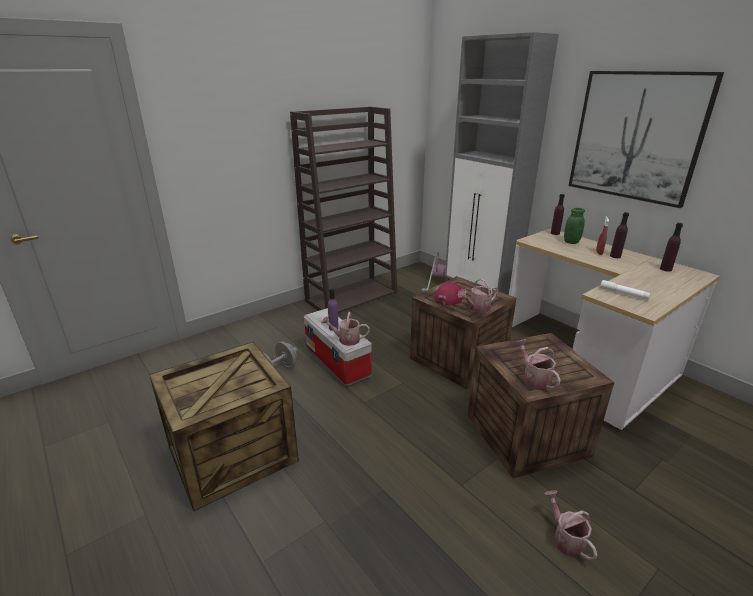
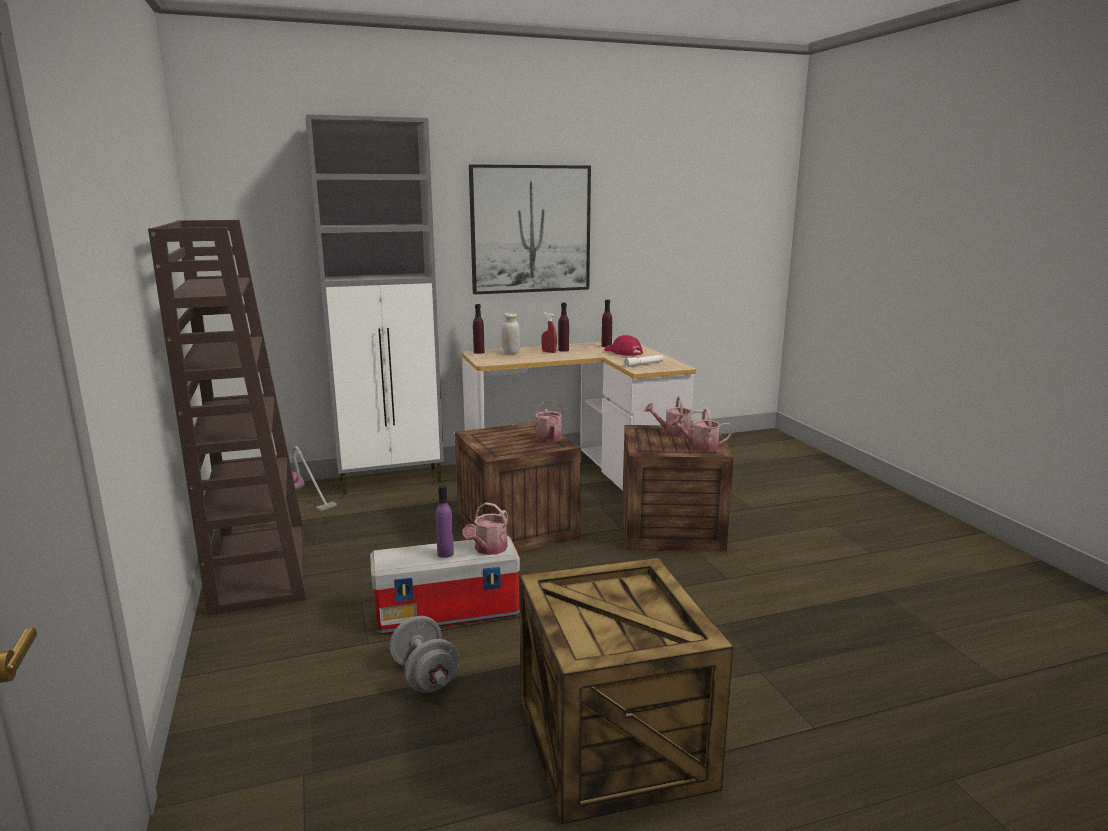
camera: 70 degrees left, 10 degrees down
red cap [434,282,466,306] -> red cap moved to [604,335,643,356]
watering can [544,490,597,560] -> watering can moved to [644,396,703,438]
green jar [564,208,585,244] -> white jar [501,313,520,354]

